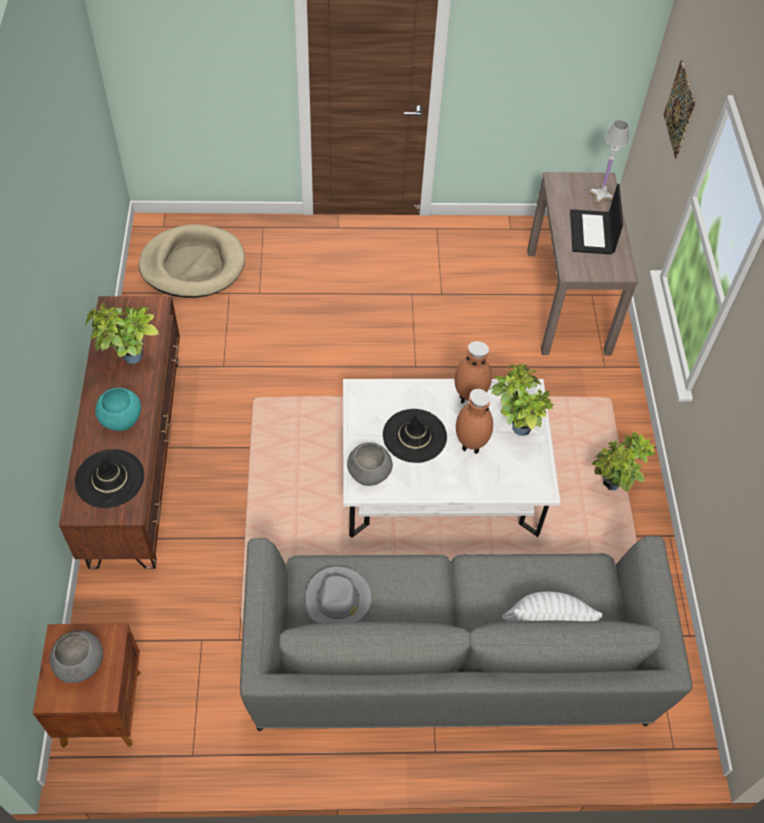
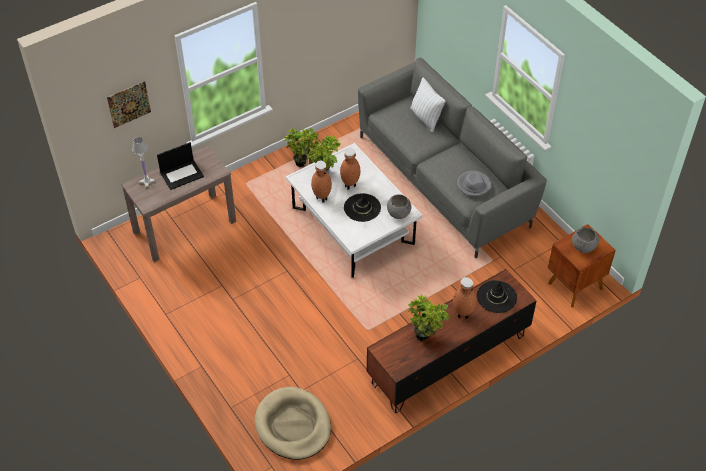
camera: 120 degrees left, 5 degrees down
turquoise bowl [95,388,141,431] -> brown vase [453,277,476,319]

